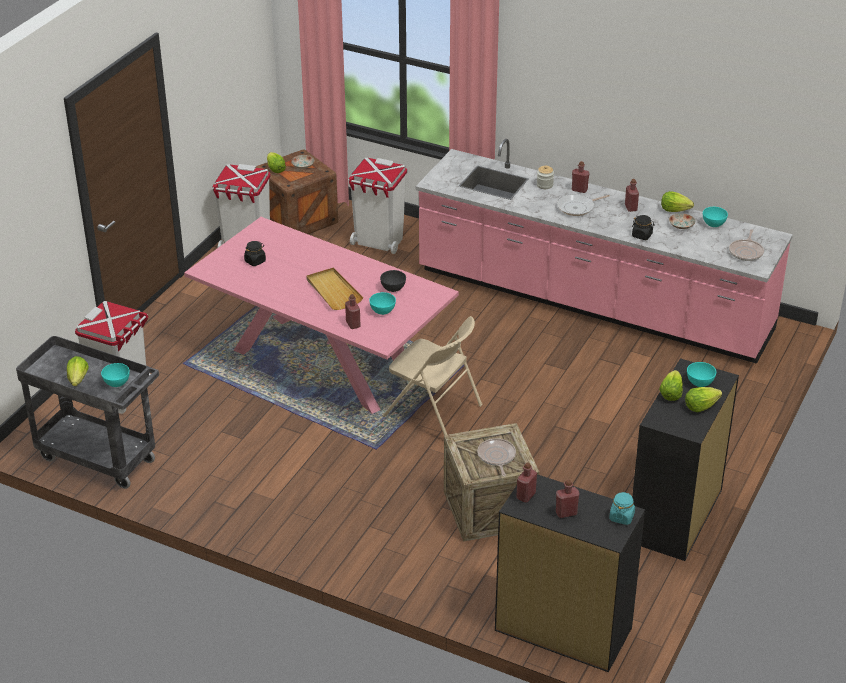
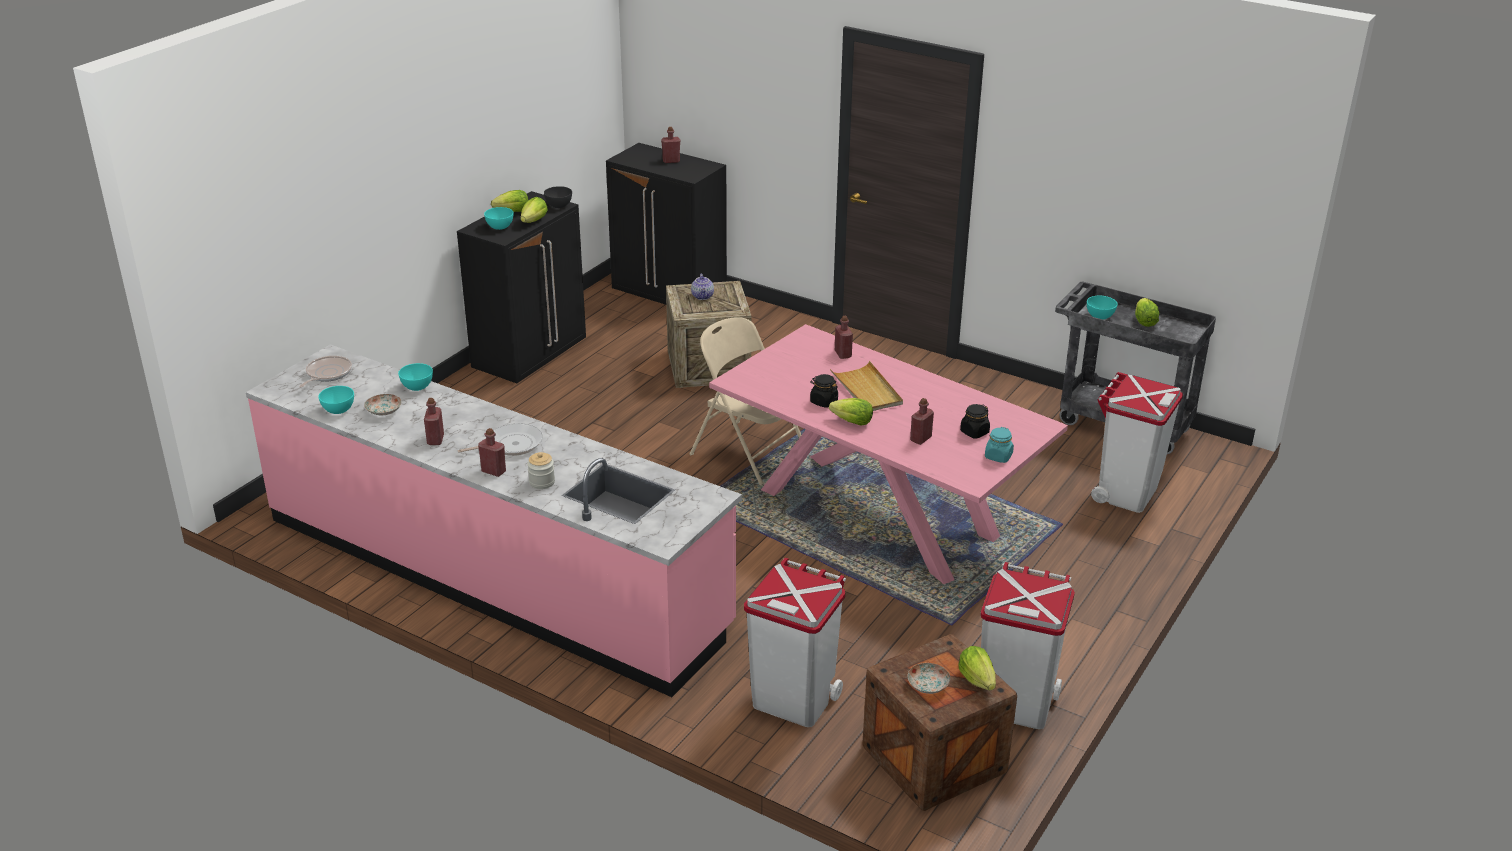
camera: 175 degrees left, 5 degrees down
turquoise bowl [369,292,396,315] -> turquoise bowl moved to [398,363,433,391]
grey bowl [380,270,406,292] -> grey bowl moved to [544,186,572,208]
frying pan [477,438,516,476] -> teapot [691,273,714,300]
red bottle [516,462,537,502] -> red bottle moved to [910,398,934,445]
turquoise jar [609,492,635,525] -> turquoise jar moved to [985,427,1014,463]
black jar [632,215,655,240] -> black jar moved to [810,374,838,408]
lettuce [661,191,694,212] -> lettuce moved to [829,398,873,426]

